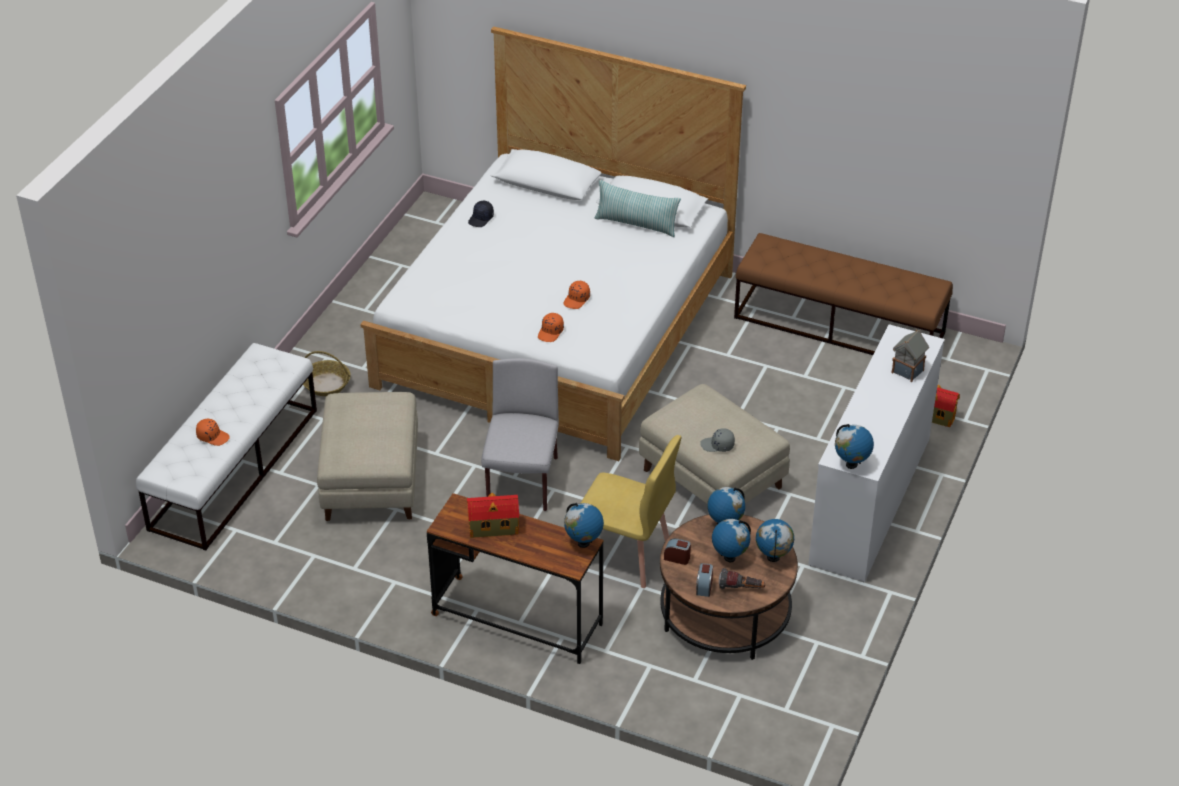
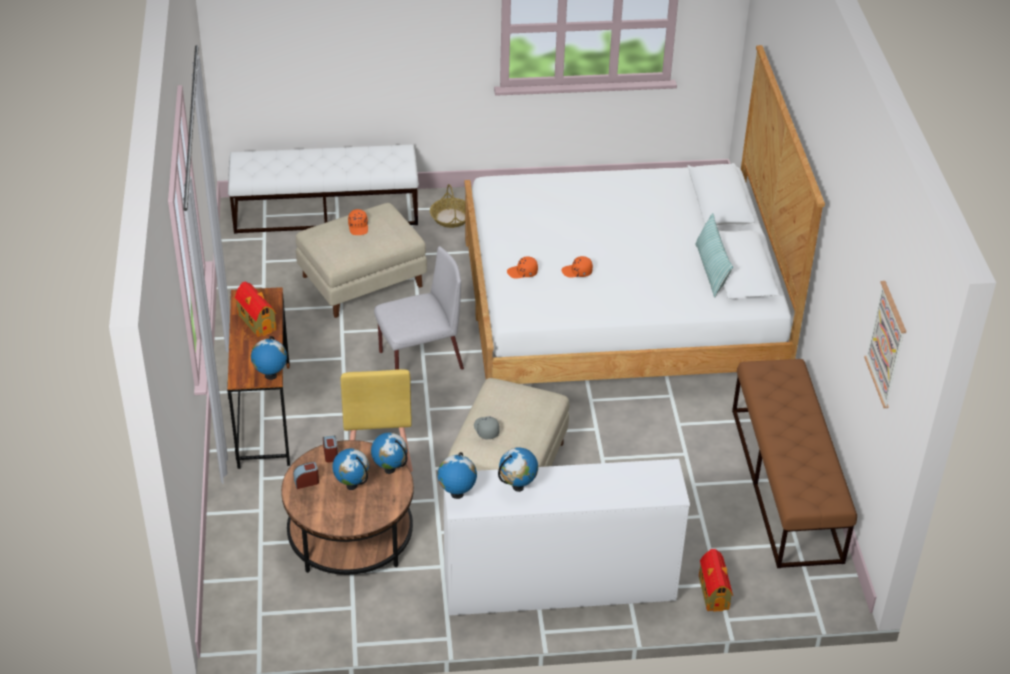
camera: 60 degrees right, 0 degrees up
orange cap [196,419,230,446] -> orange cap moved to [348,209,368,235]
black cap [468,201,494,227] -> none
flashlight [719,568,765,589] -> none
globe [756,519,794,562] -> globe moved to [498,447,538,492]
toy house [891,329,929,382] -> none
none -> picture [864,281,906,408]

